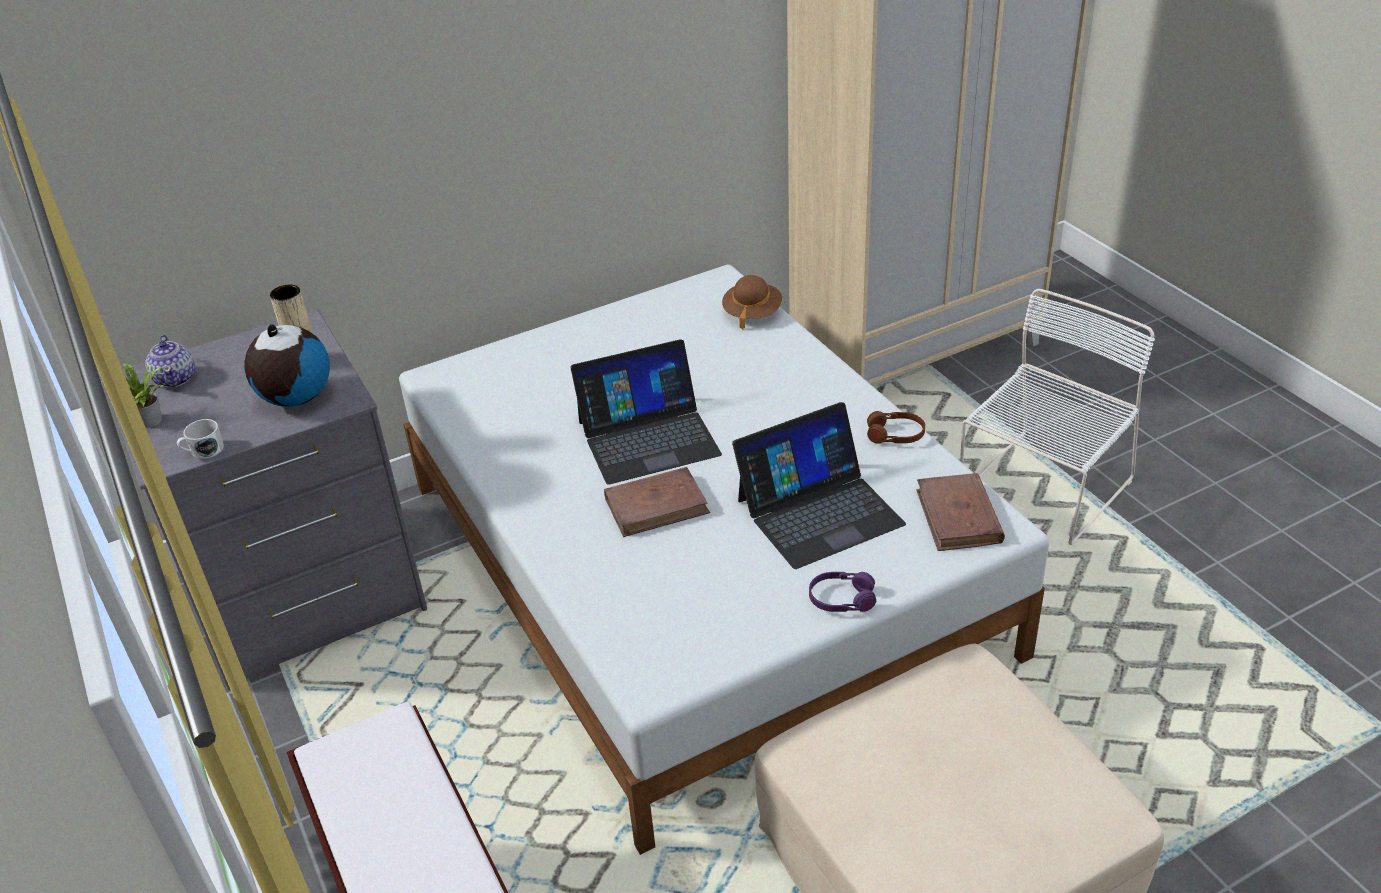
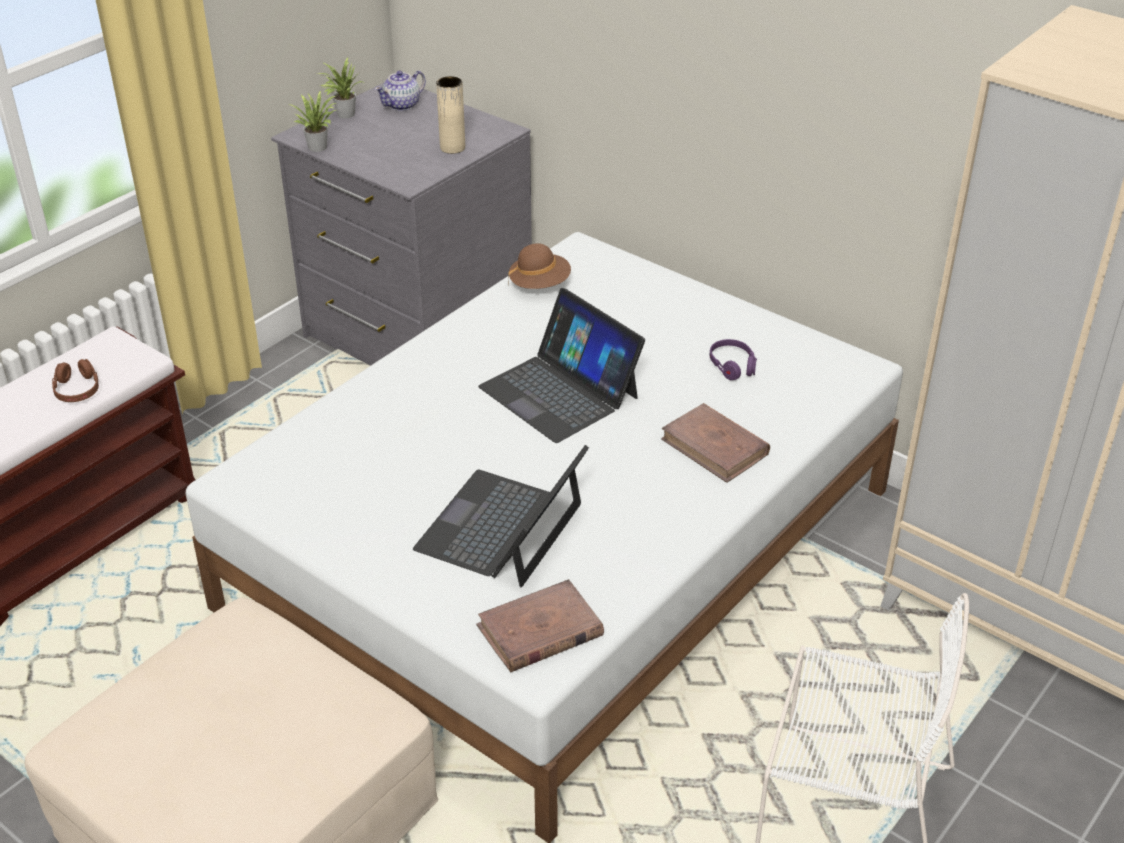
camera: 65 degrees right, 0 degrees up
white mug [177,419,224,459] -> potted plant [288,91,338,152]
globe [244,323,330,407] -> none
brown book [604,467,710,537] -> brown book moved to [661,403,770,483]
brown hat [722,275,782,329] -> brown hat moved to [508,243,571,289]
laptop [732,402,906,569] -> laptop turned 75 degrees clockwise [413,445,589,588]
purple headphones [809,572,876,612] -> purple headphones moved to [710,339,757,380]
brown headphones [867,411,925,444] -> brown headphones moved to [52,359,99,402]

